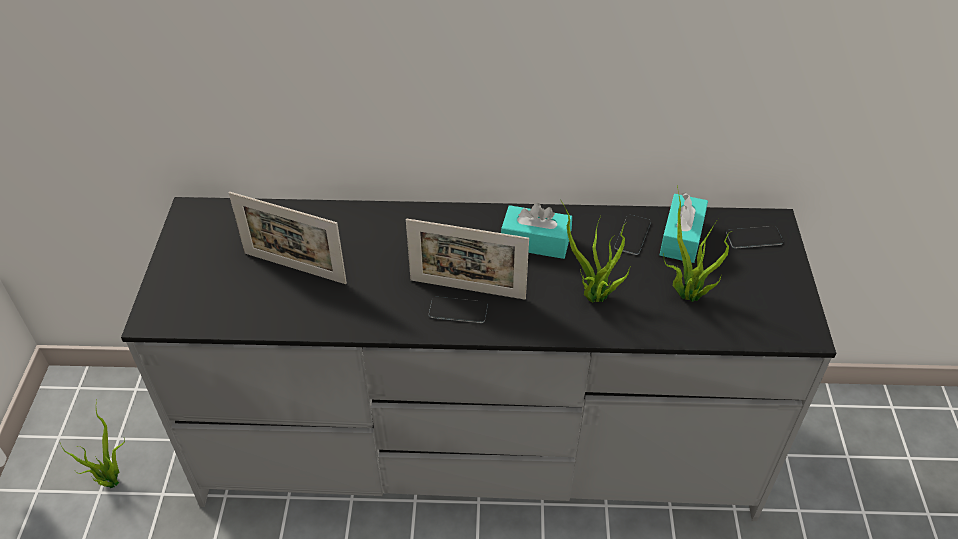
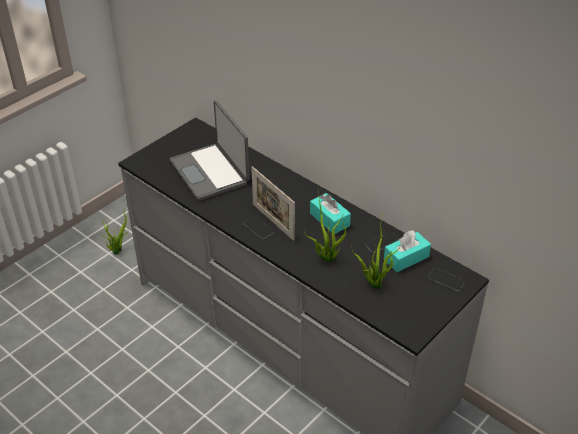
camera: 40 degrees right, 5 degrees down
picture frame [229,192,347,284] -> laptop [170,100,250,201]

